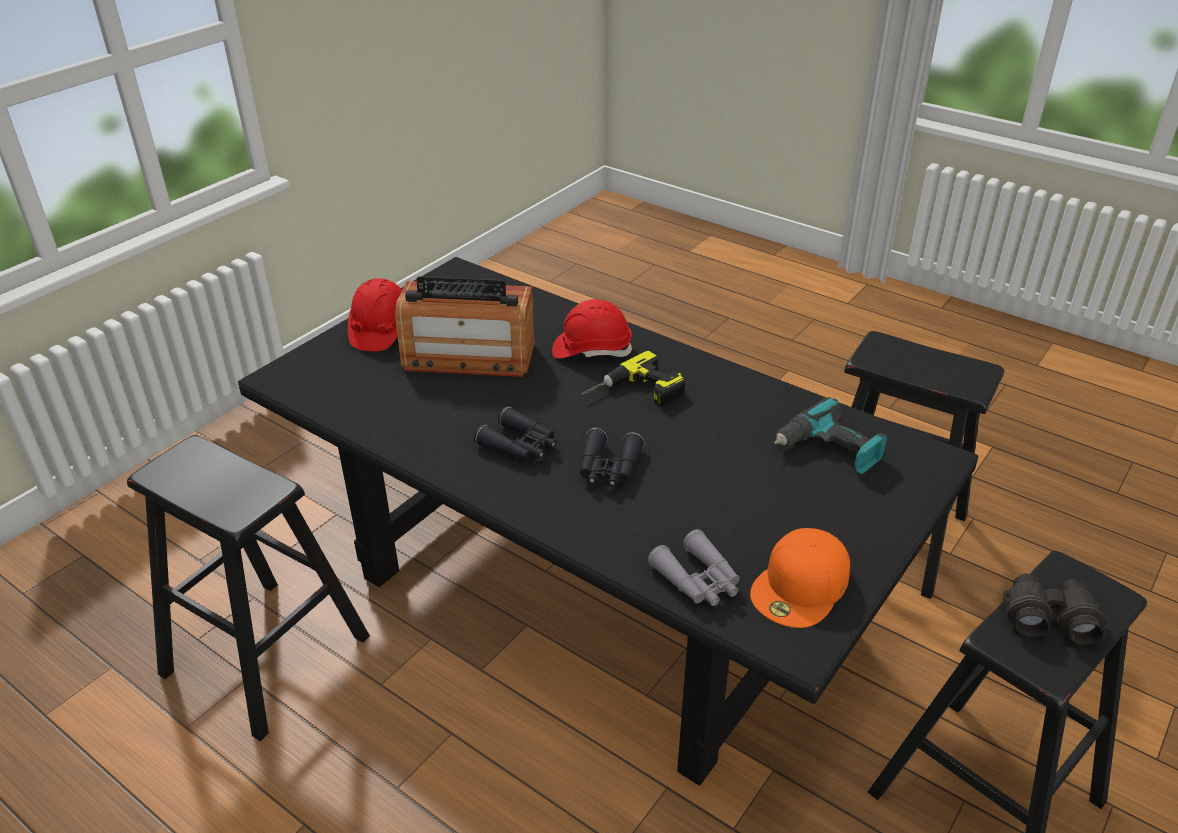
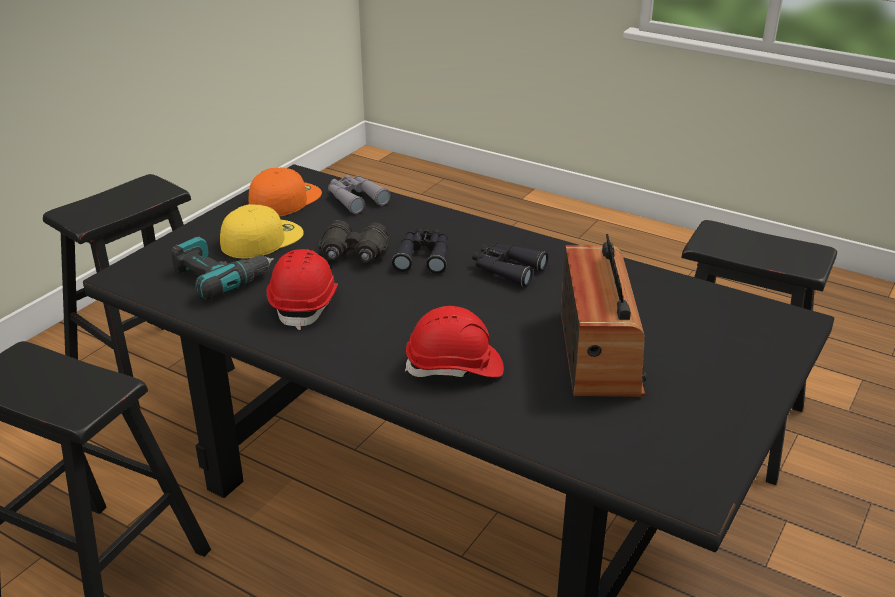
camera: 175 degrees right, 5 degrees down
red hard hat [348,278,402,351] -> red hard hat moved to [267,249,338,330]
radio [395,276,535,377] -> radio turned 90 degrees clockwise [561,234,646,397]
power drill [581,351,685,407] -> none
black binoculars [1003,573,1106,645] -> black binoculars moved to [319,220,389,263]
none -> yellow cap [220,204,304,258]

